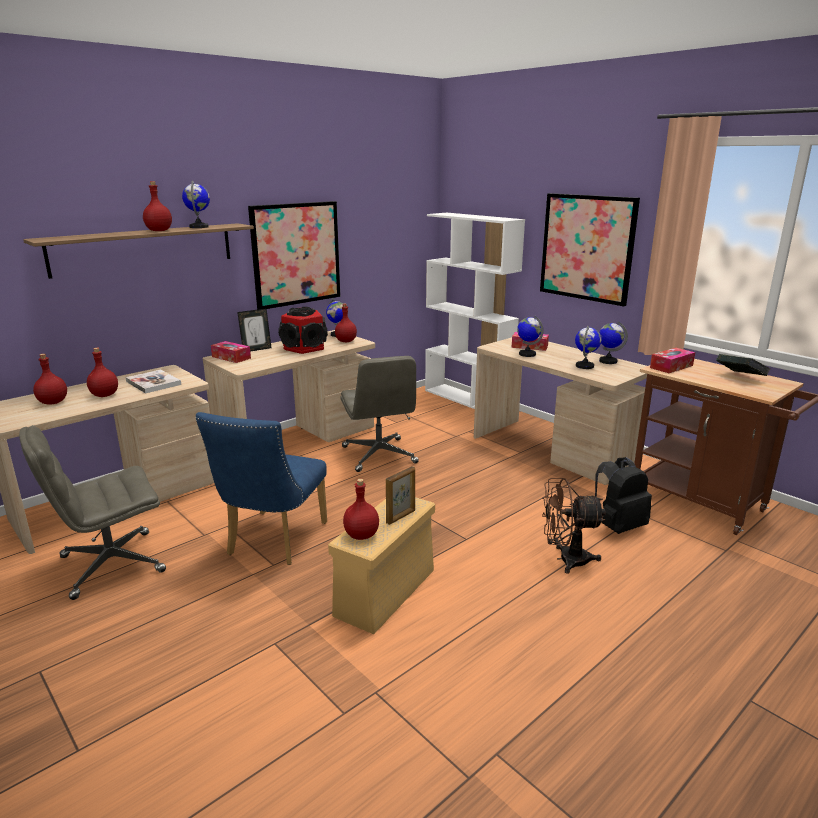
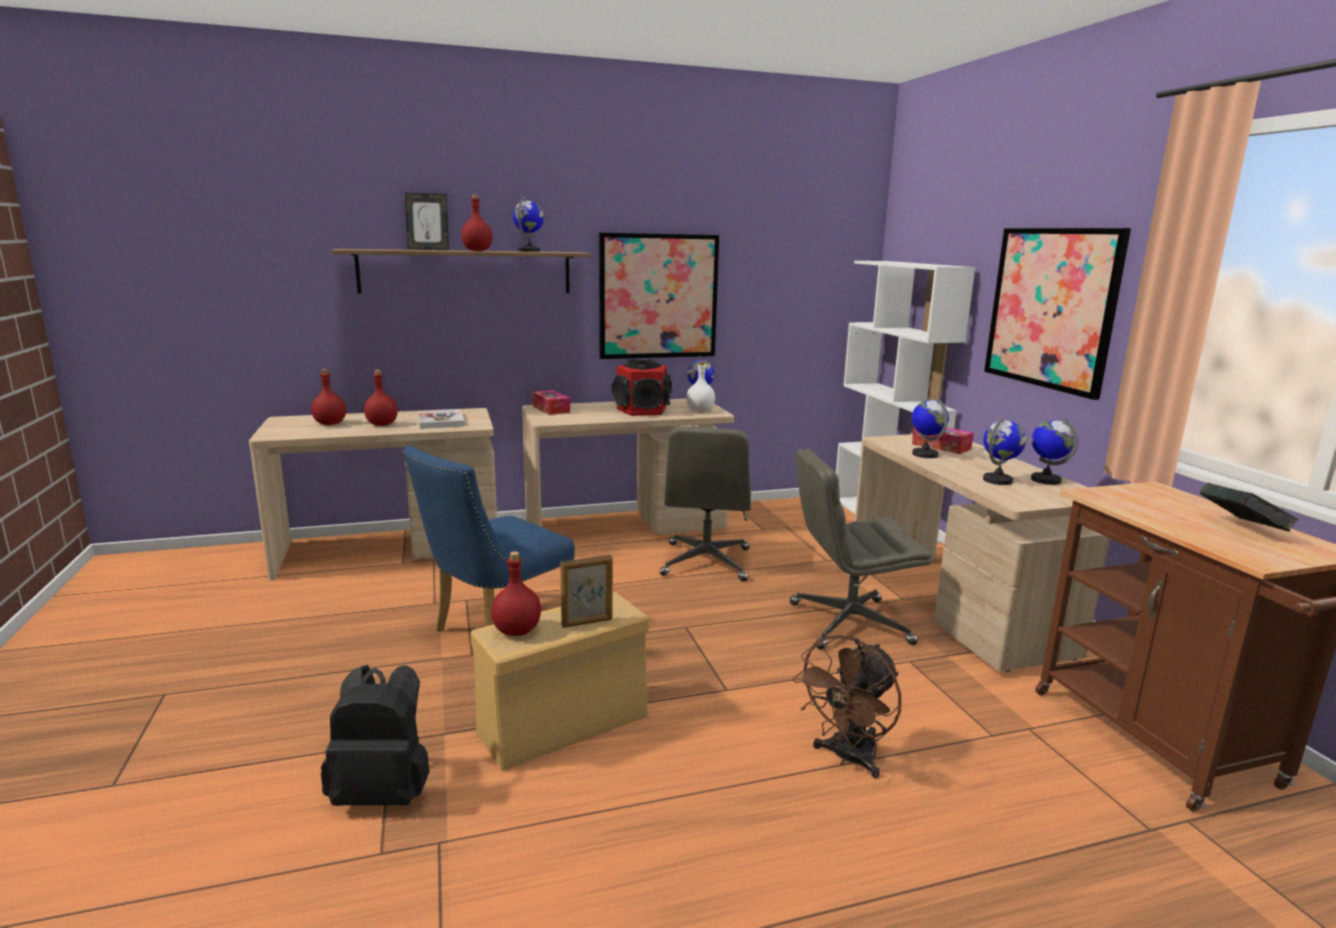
camera: 25 degrees right, 5 degrees down
grey office chair [19,425,166,600] -> grey office chair moved to [790,448,931,650]
picture frame [237,308,271,352] -> picture frame moved to [405,193,449,250]
red bottle [335,304,357,342] -> white bottle [686,361,715,411]
brown fan [542,478,606,574] -> brown fan turned 75 degrees counterclockwise [793,635,901,778]
black backpack [595,457,652,534] -> black backpack moved to [321,665,429,806]
tissue box [650,348,695,373] -> none

